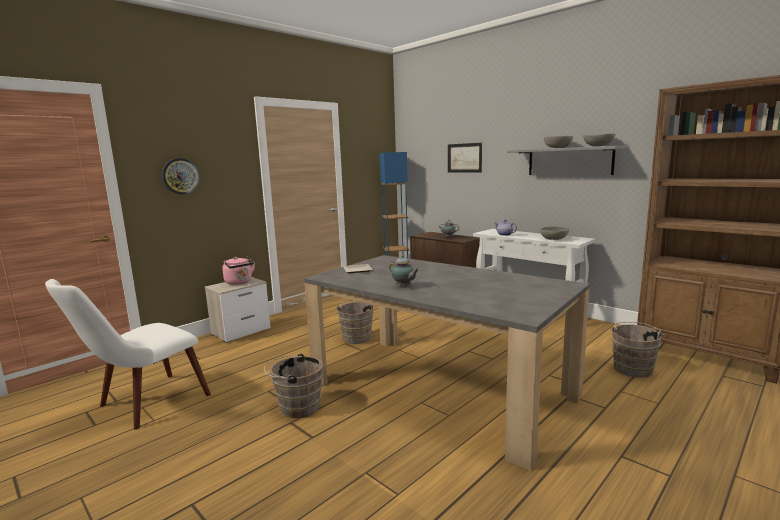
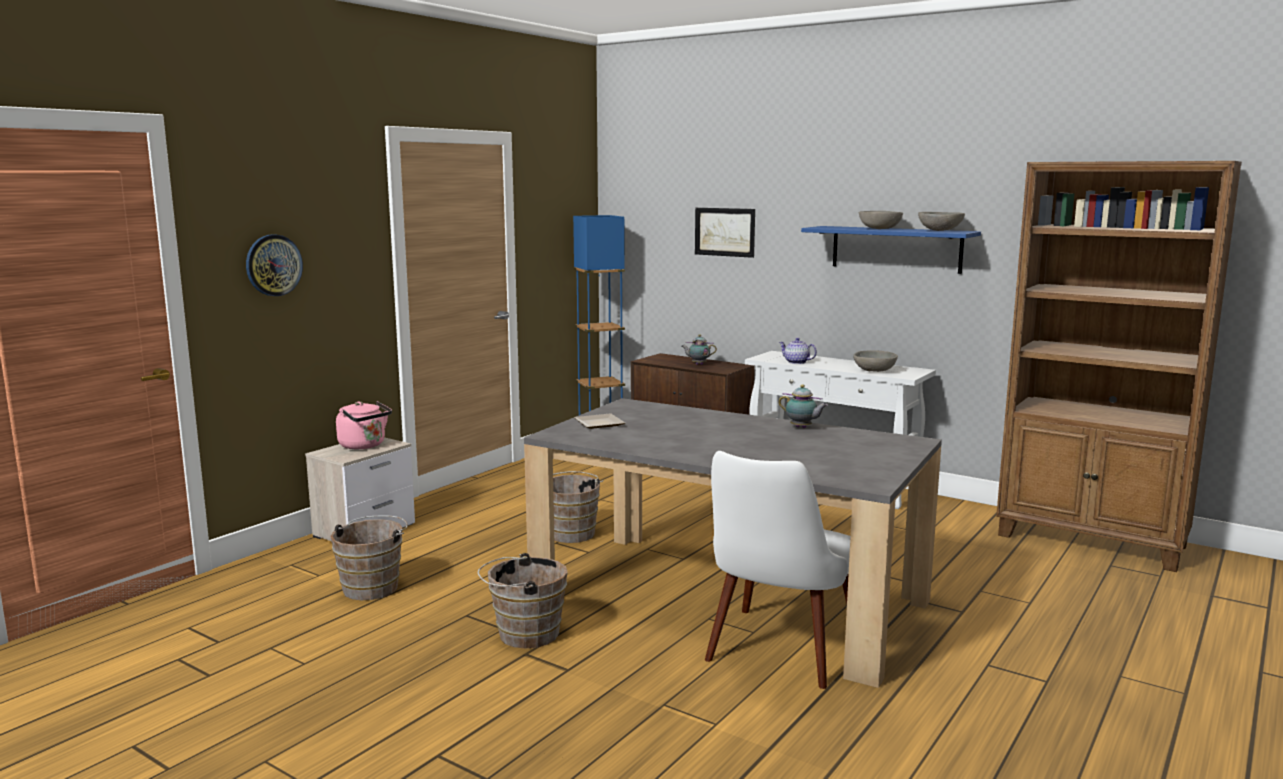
camera: 10 degrees left, 0 degrees up
white chair [45,279,211,430] -> white chair moved to [705,451,850,689]
teapot [389,255,419,287] -> teapot moved to [779,384,828,428]
grey shelf [507,146,627,175] -> blue shelf [801,226,981,274]
brown bucket [610,322,665,378] -> brown bucket moved to [330,516,408,600]

